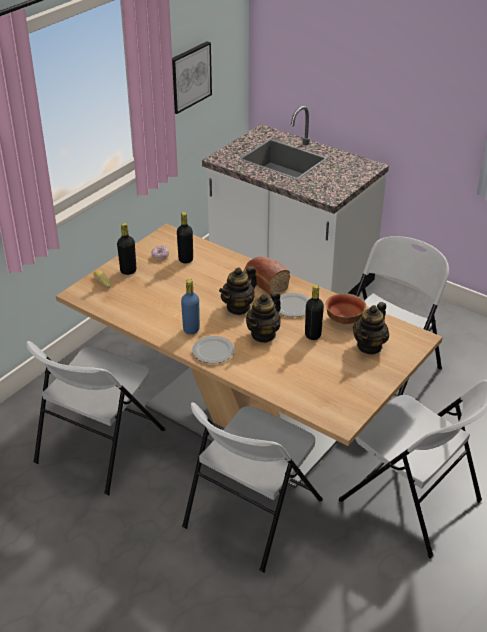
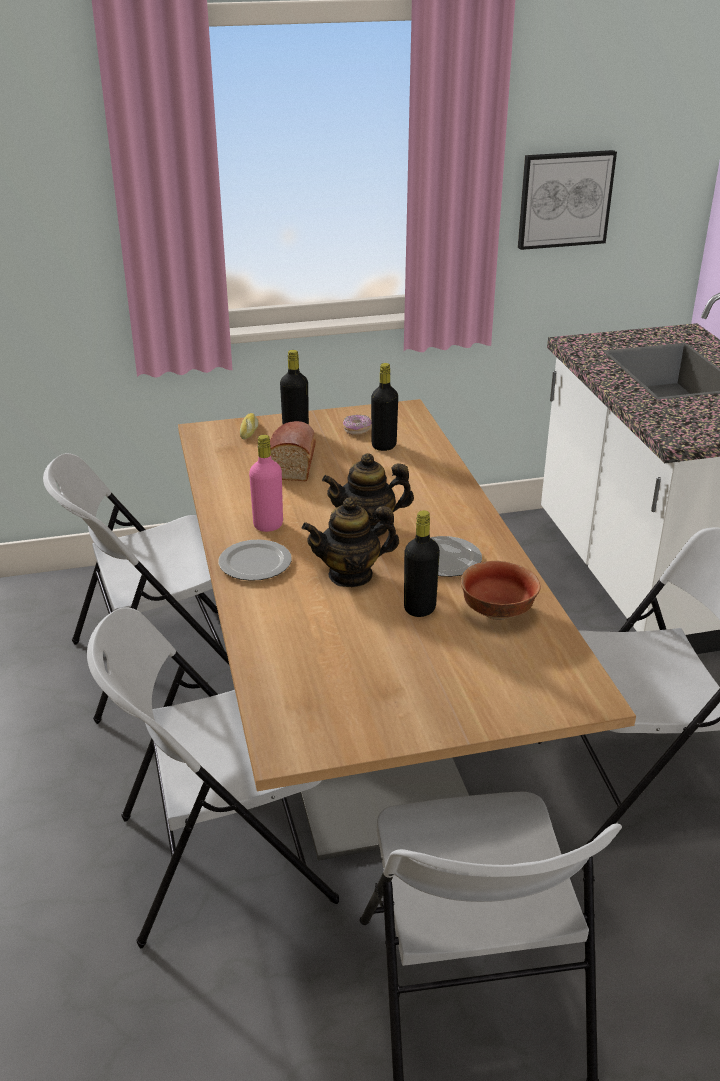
camera: 40 degrees right, 5 degrees down
blue bottle [181,279,200,334] -> pink bottle [249,435,283,532]
bread [243,256,290,296] -> bread moved to [270,421,316,481]
teapot [353,302,389,355] -> none

